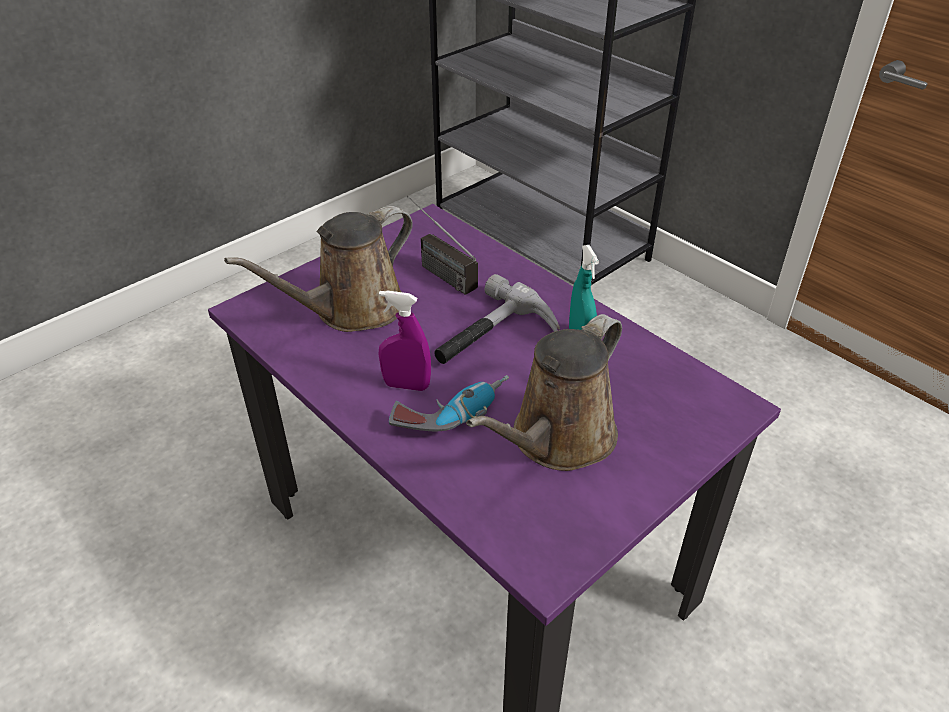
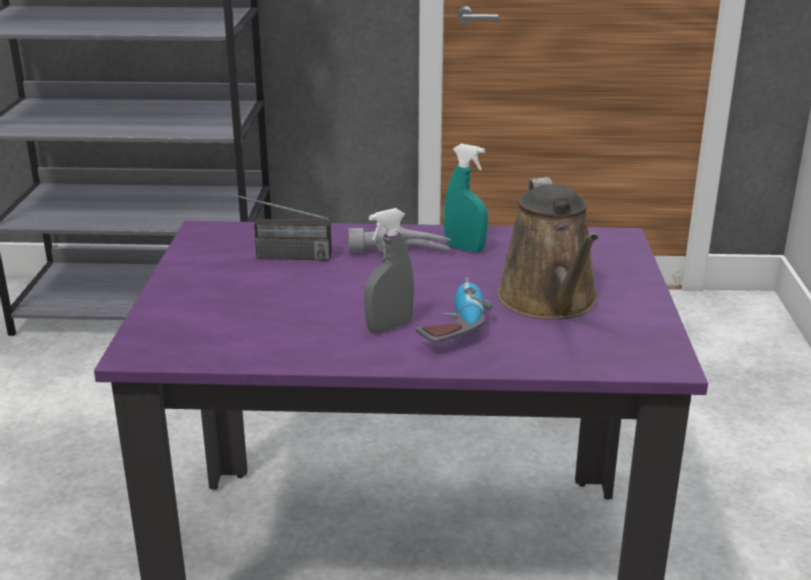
camera: 45 degrees left, 15 degrees down
brown watering can [224,206,413,332] -> none
purple spray bottle [379,290,431,391] -> grey spray bottle [364,208,414,333]

